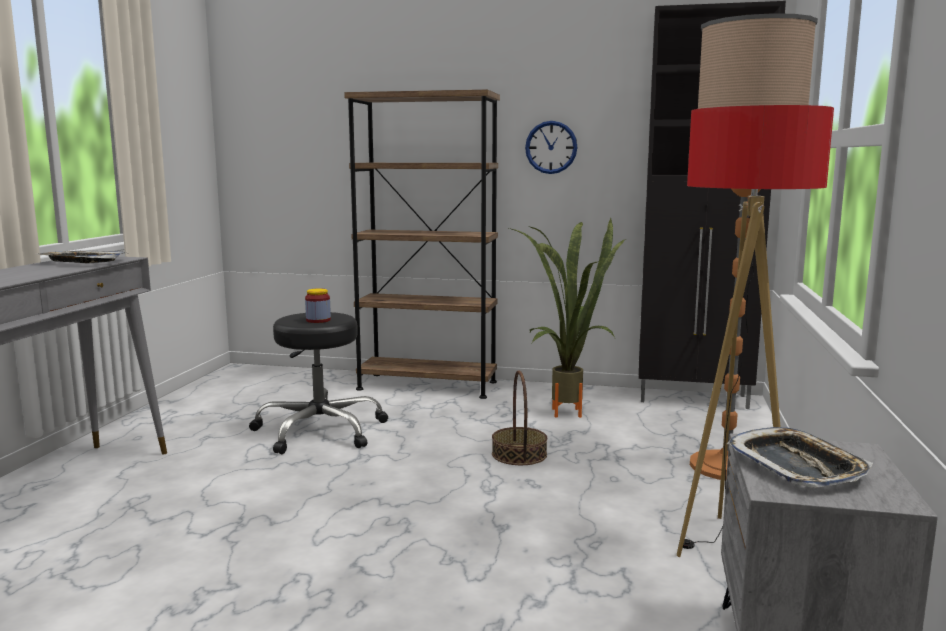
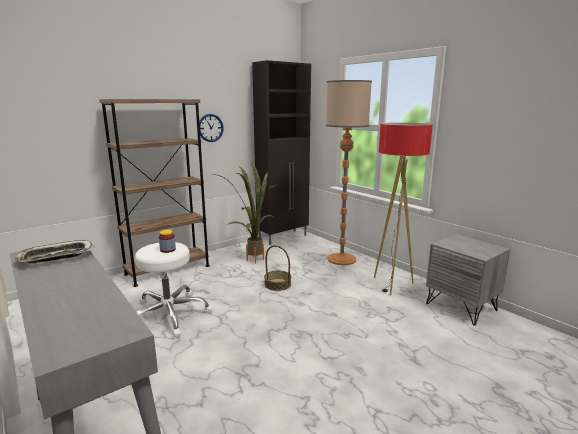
camera: 50 degrees left, 5 degrees up
black stool [249,312,388,454] -> white stool [135,242,213,337]
tray [727,427,873,488] -> none

